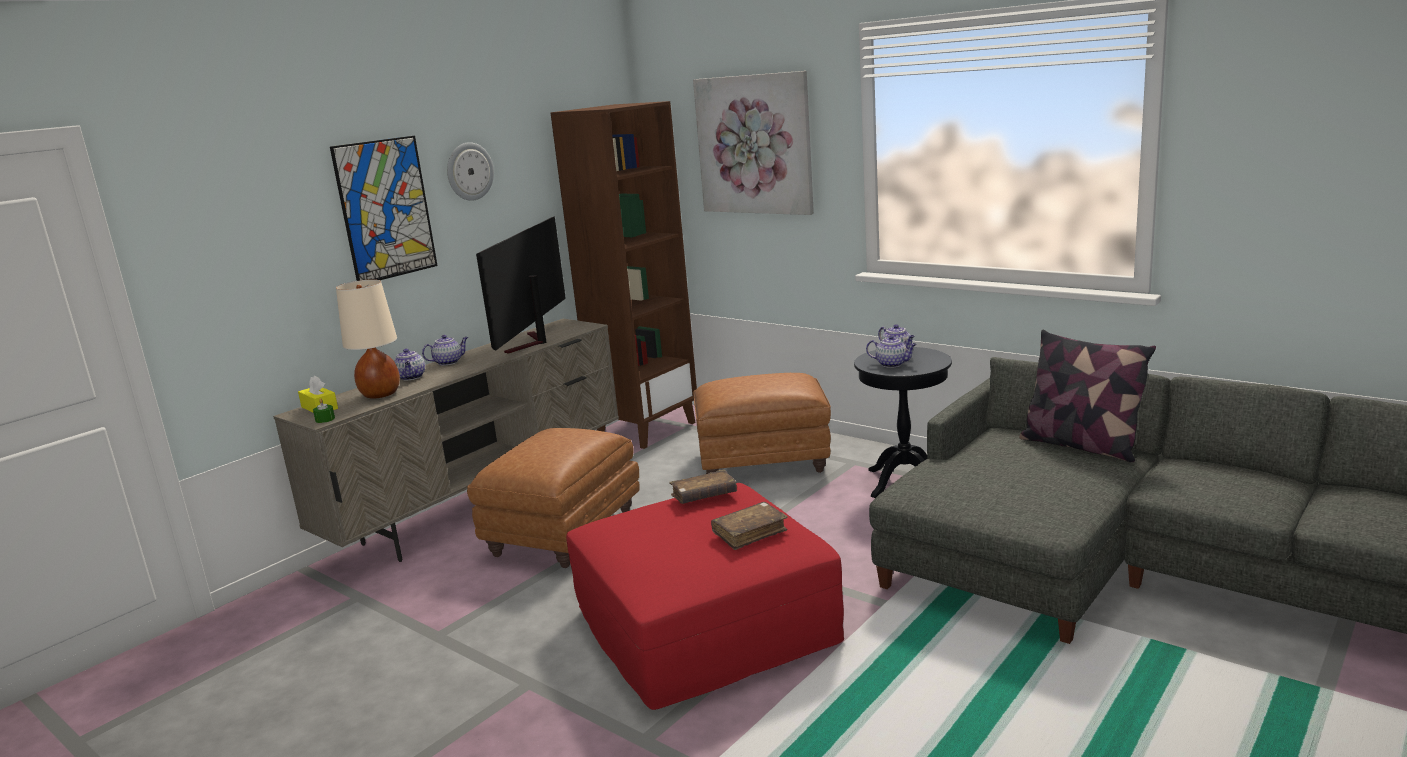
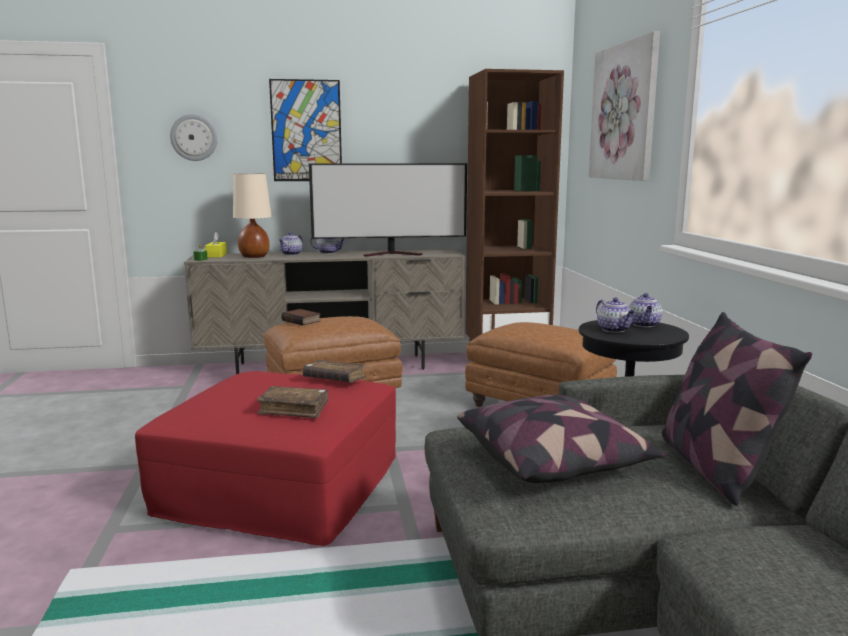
camera: 40 degrees right, 5 degrees down
wall clock [447,142,494,201] -> wall clock moved to [170,114,218,161]
television [476,216,566,354] -> television turned 150 degrees counterclockwise [309,163,467,257]
none -> book [281,309,321,325]
none -> pillow [457,395,666,483]

